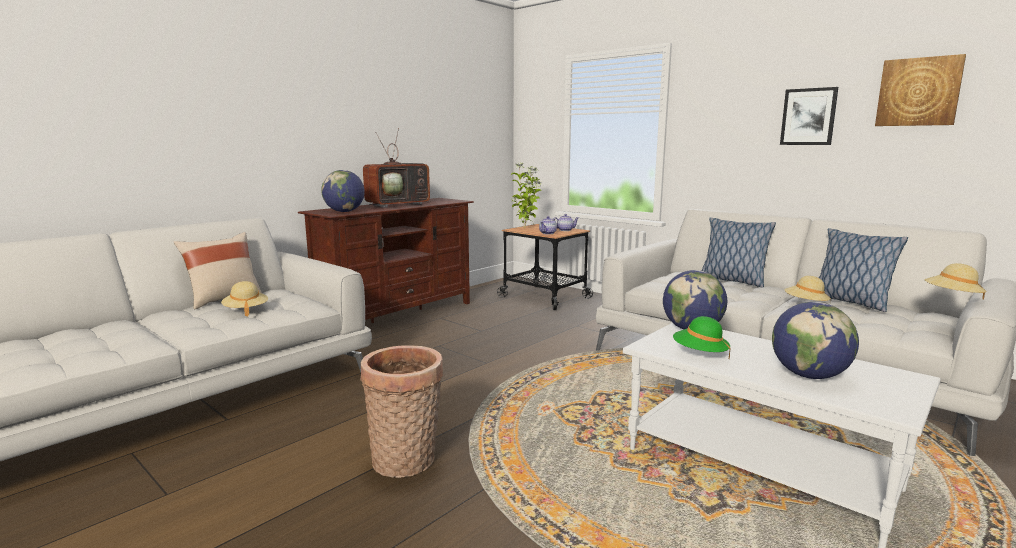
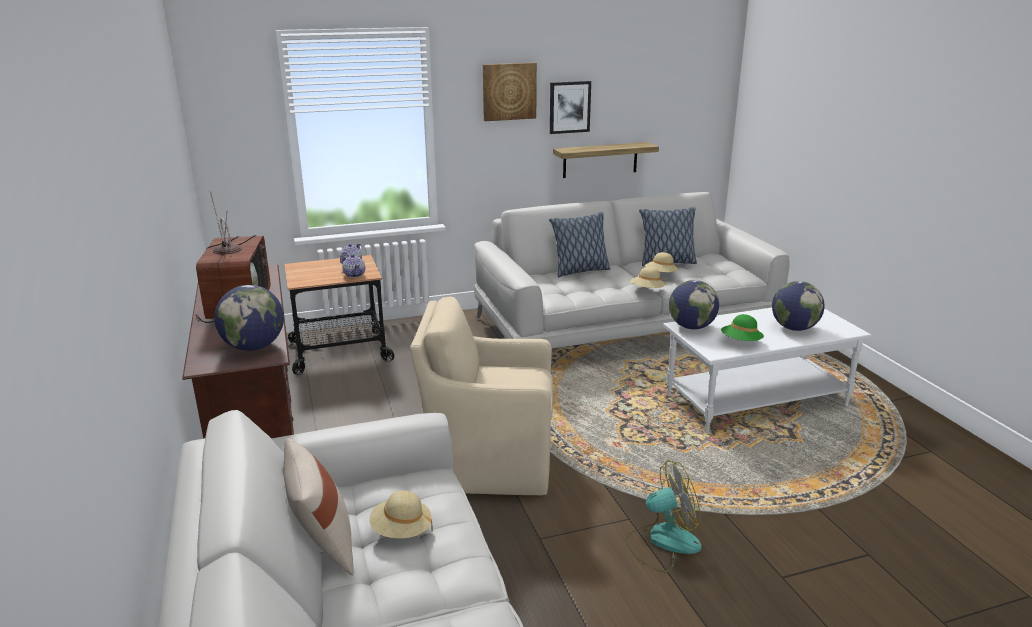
camera: 60 degrees left, 10 degrees up
basket [360,345,443,478] -> fan [625,460,702,572]
potted plant [511,162,542,228] -> none
picture [875,54,966,126] -> picture moved to [483,63,537,121]
beige hat [925,263,986,300] -> beige hat moved to [631,267,666,288]
none -> beige armchair [410,296,553,495]
none -> shelf [553,142,659,178]

